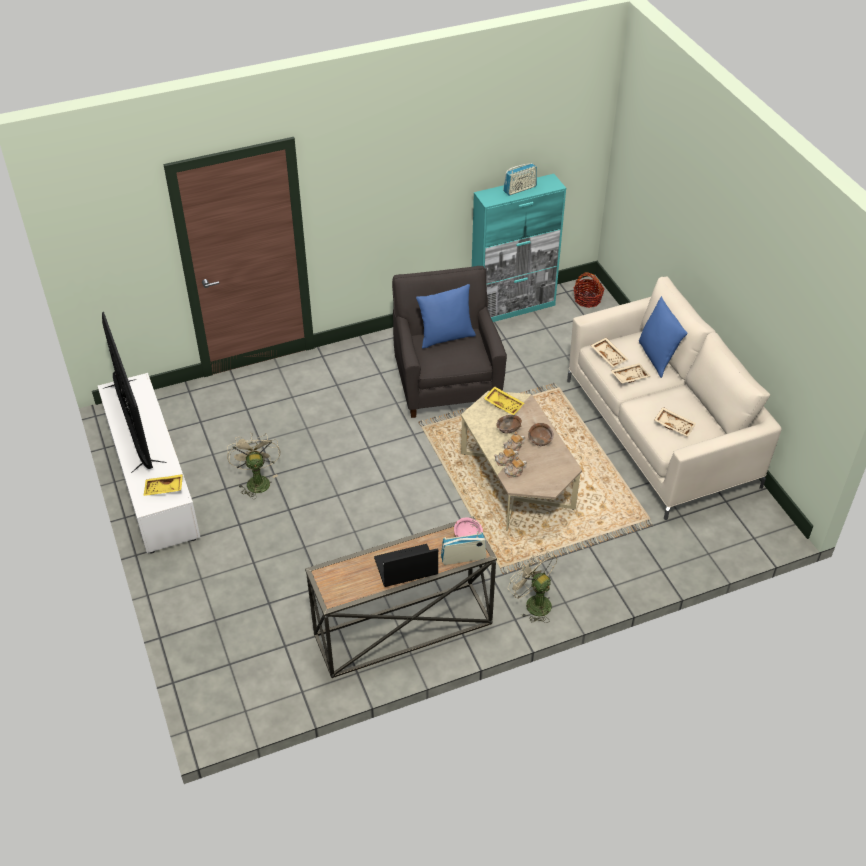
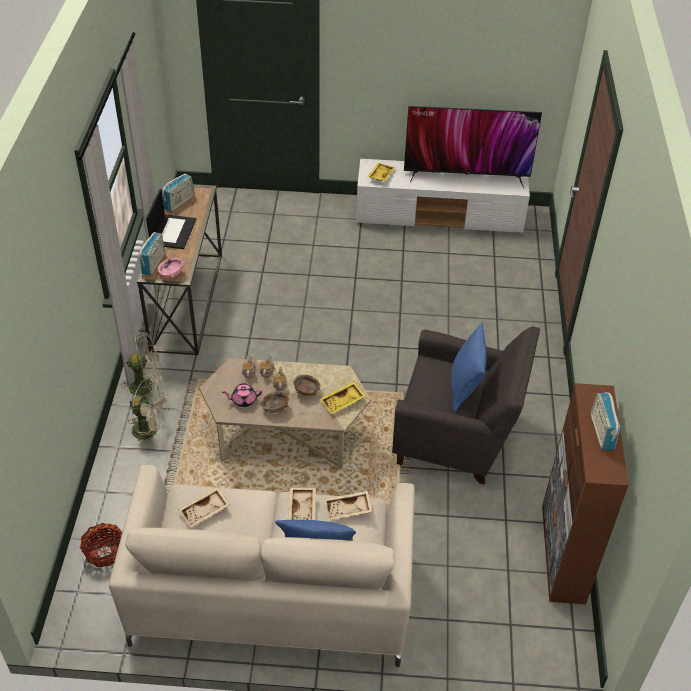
camera: 115 degrees right, 0 degrees up
beige fan [227,434,281,499] -> beige fan moved to [128,377,169,449]
turquoise cabinet [472,174,566,322] -> brown cabinet [542,383,629,604]
basket [573,272,605,308] -> basket moved to [80,523,123,567]
none -> radio [162,174,195,212]
none -> pink teapot [222,383,263,407]

